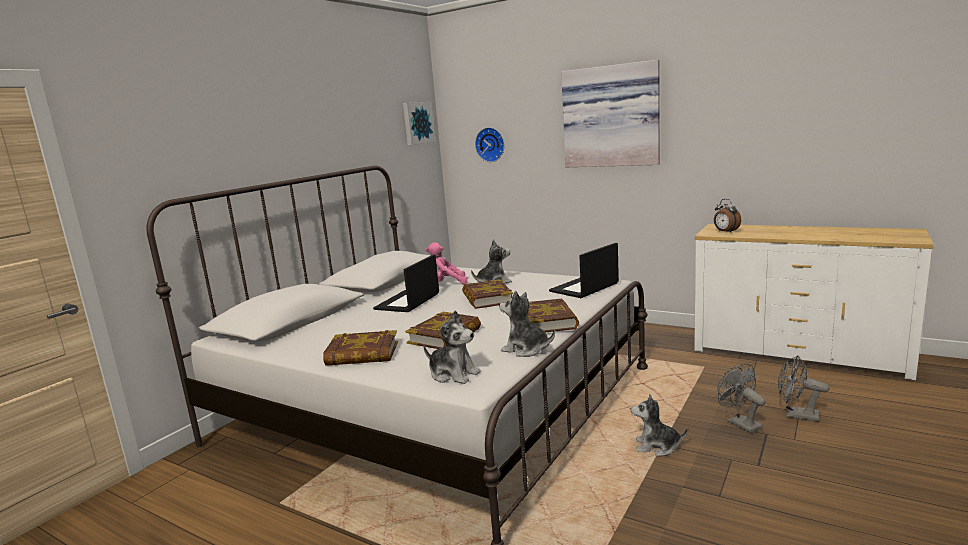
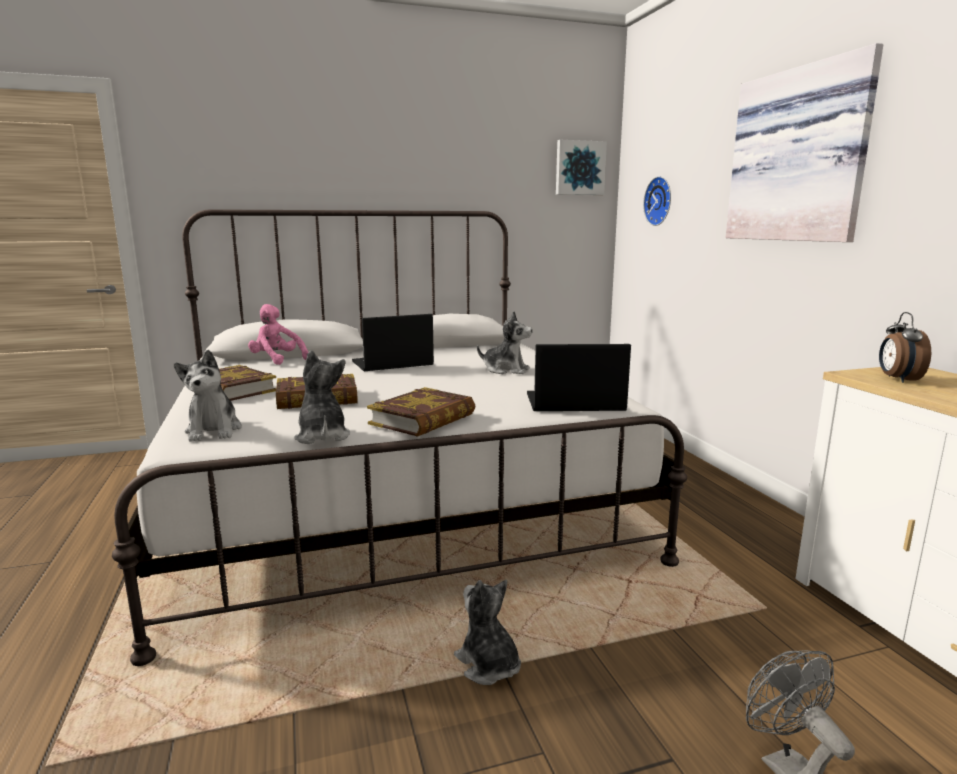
camera: 40 degrees right, 0 degrees up
pink plush toy [425,242,467,285] -> pink plush toy moved to [248,304,309,365]
book [462,279,513,309] -> none
grey fan [717,364,765,433] -> none

